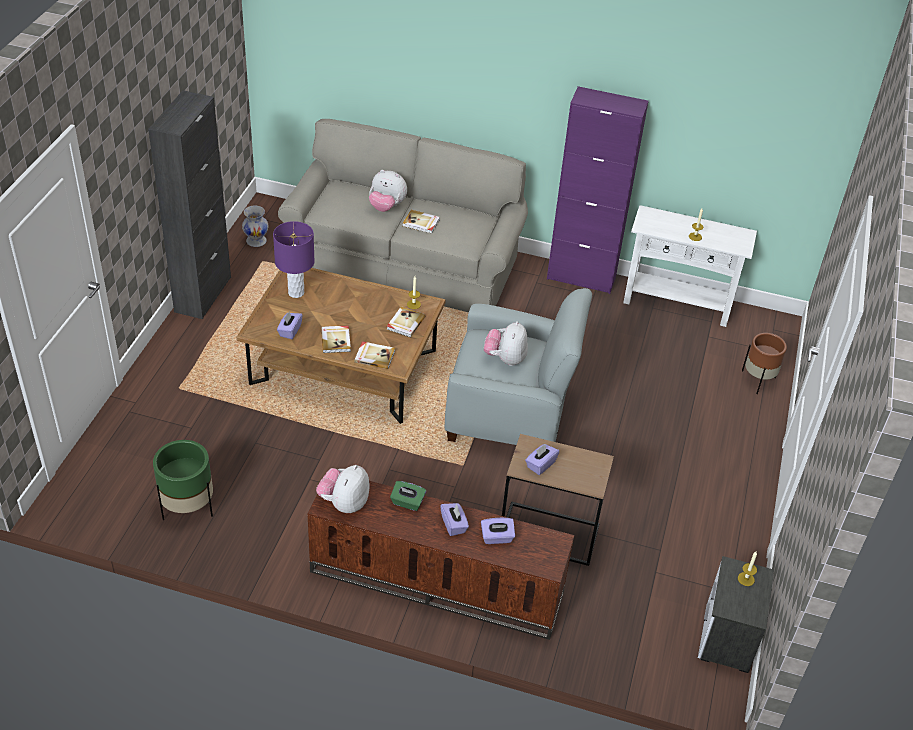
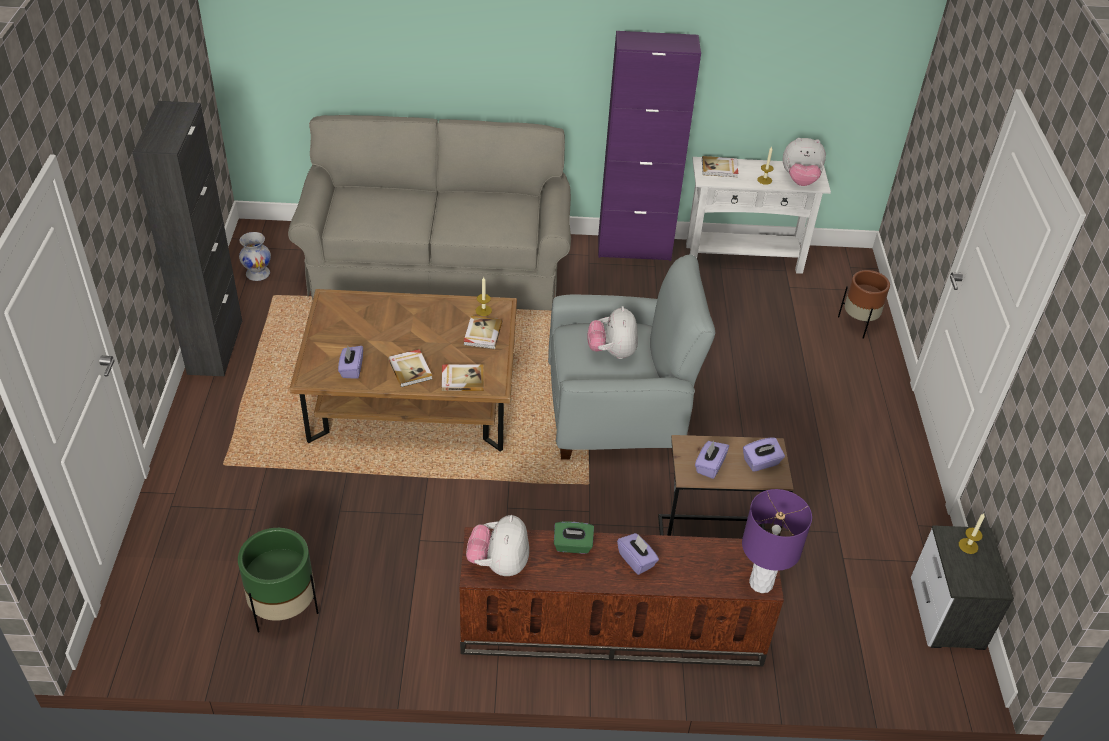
camera: 15 degrees left, 0 degrees up
purple table lamp [273,221,315,298] -> purple table lamp moved to [742,489,812,593]
plush toy [369,170,407,212] -> plush toy moved to [782,138,826,186]
book [403,210,440,234] -> book moved to [702,156,738,177]
purple tissue box [481,518,515,544] -> purple tissue box moved to [743,438,785,472]

